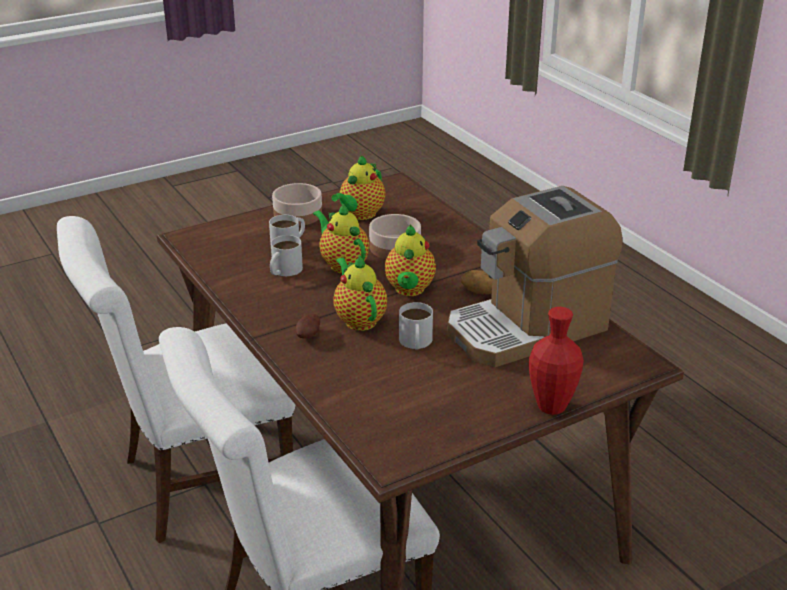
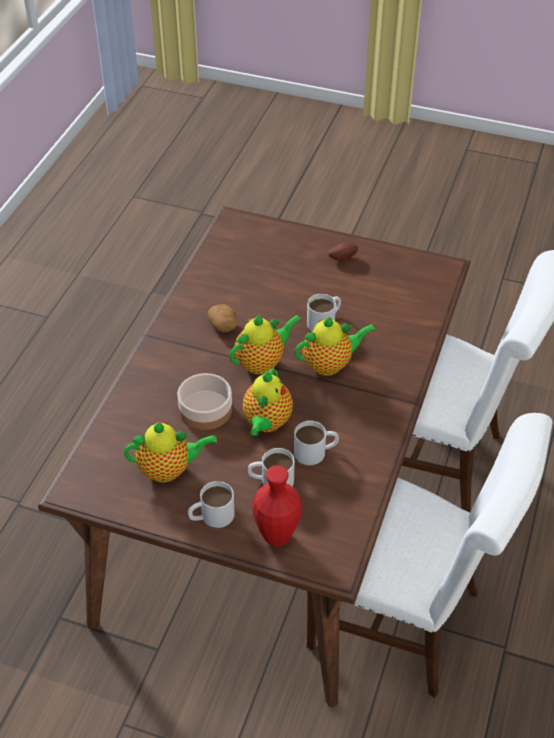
camera: 130 degrees left, 15 degrees up
bowl [272,183,322,226] -> white mug [188,481,235,528]
potato [296,314,320,339] -> potato moved to [328,243,358,261]
teapot [333,255,387,331] -> teapot turned 135 degrees counterclockwise [295,316,376,376]
coffee machine [447,186,623,367] -> none
red vase [529,307,584,415] -> red vase moved to [253,465,302,546]

